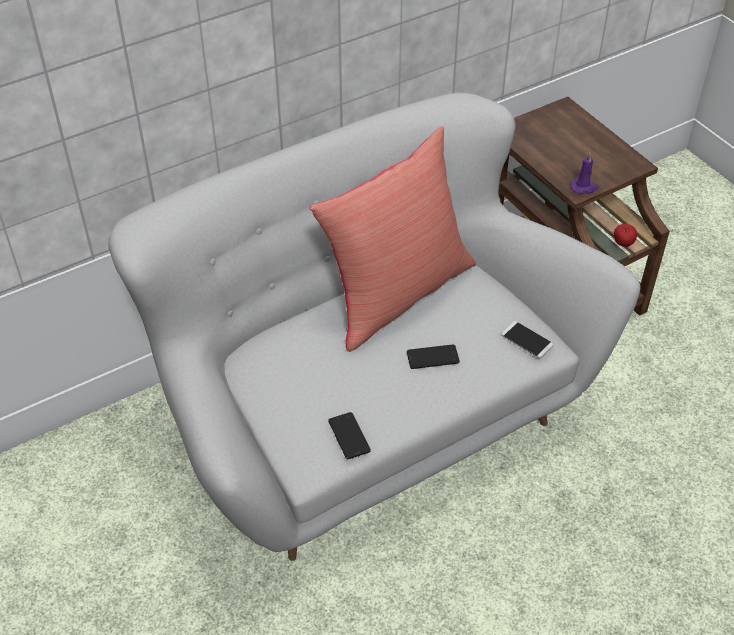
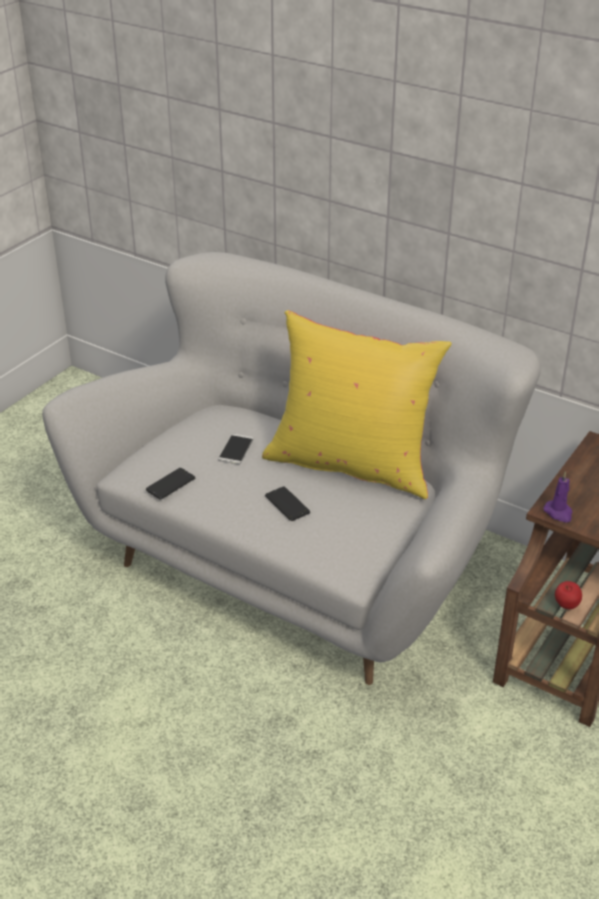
camera: 65 degrees right, 10 degrees down
red pillow [309,126,476,352] -> yellow pillow [262,310,452,499]
phone [501,321,554,358] -> phone moved to [218,434,254,464]

